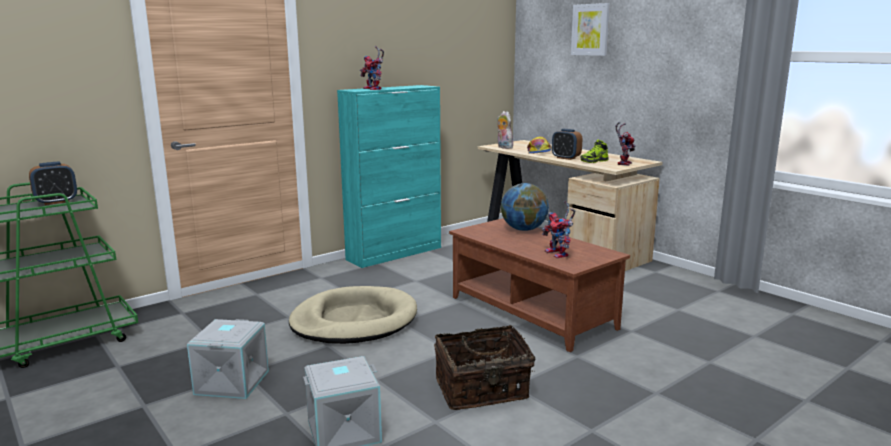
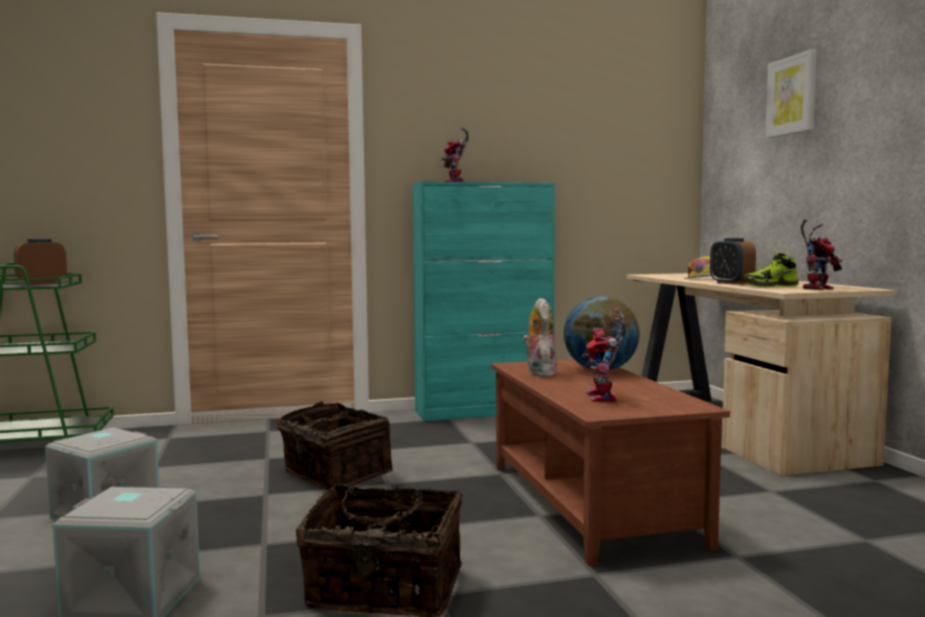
camera: 25 degrees right, 10 degrees down
alarm clock [29,162,77,205] -> alarm clock turned 150 degrees clockwise [14,239,67,285]
beige dog bed [289,286,417,344] -> basket [277,401,393,490]
plush toy [497,111,513,149] -> plush toy moved to [523,298,557,377]

